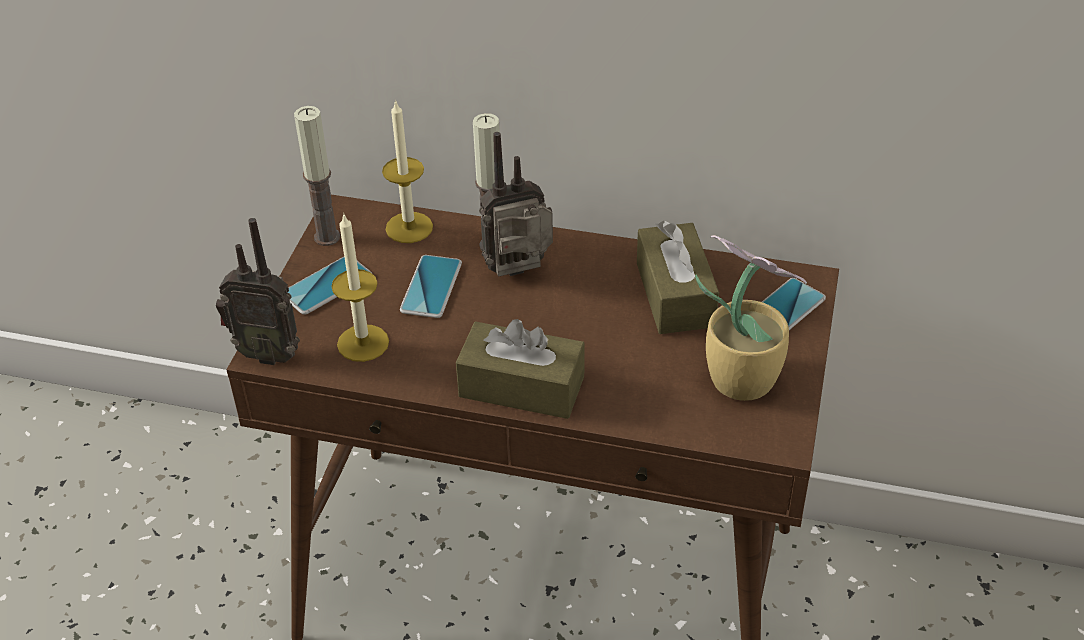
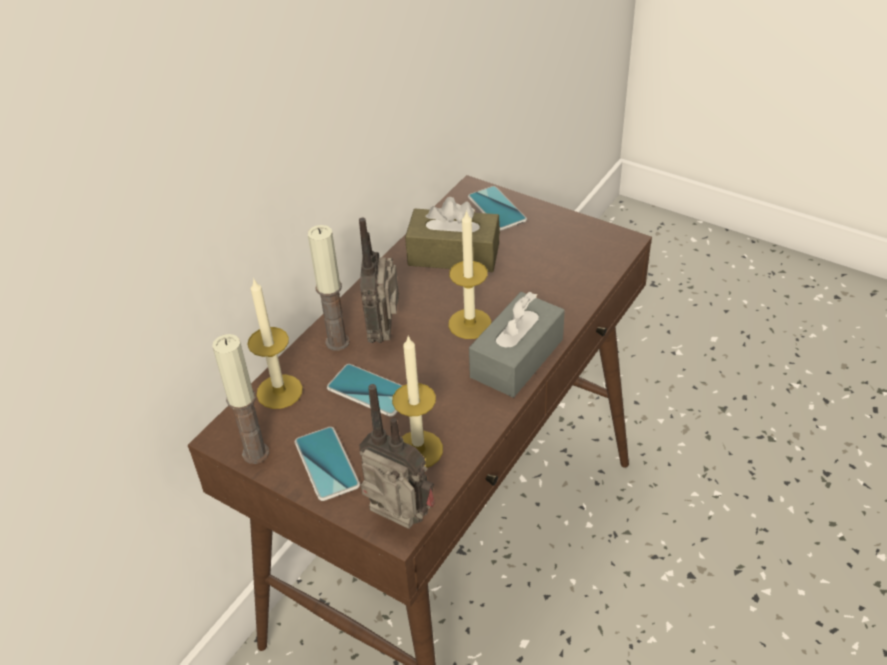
camera: 70 degrees left, 0 degrees up
radio [216,218,300,365] -> radio turned 90 degrees counterclockwise [359,384,435,529]
brown tissue box [456,319,585,419] -> grey tissue box [469,292,565,398]
potted plant [695,235,807,401] -> none
none -> candle [449,210,491,339]

